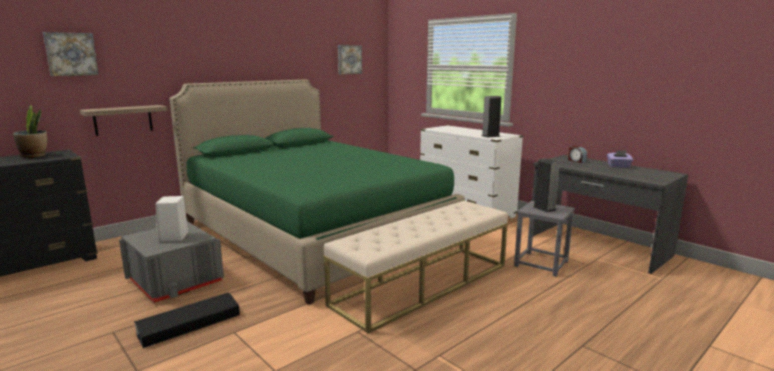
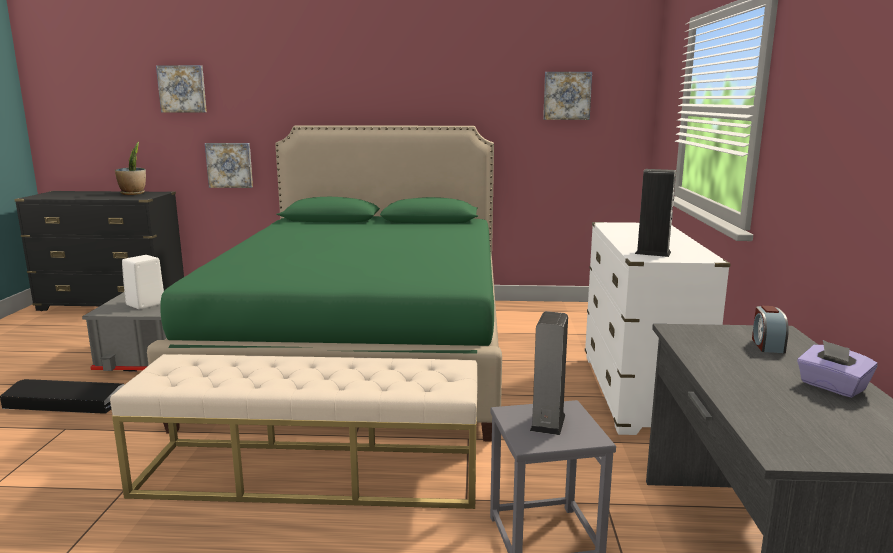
camera: 45 degrees right, 0 degrees up
shelf [80,105,167,136] -> picture [205,143,253,188]

